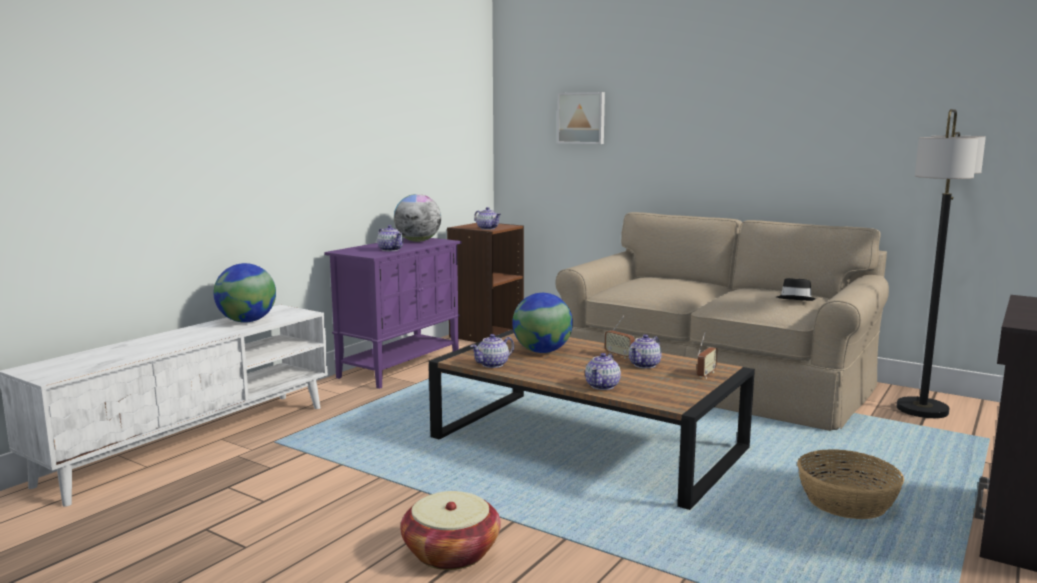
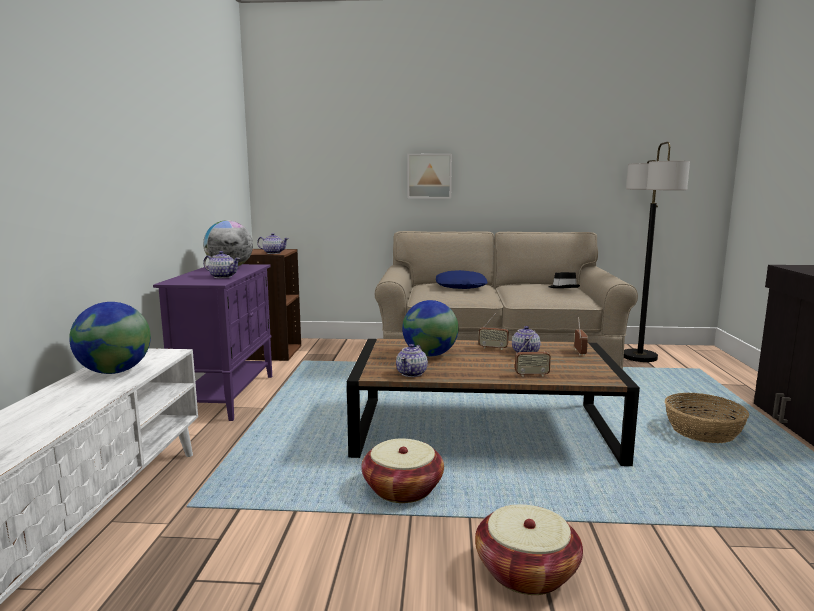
camera: 30 degrees left, 0 degrees up
picture [557,92,605,144] -> picture moved to [408,154,452,199]
teapot [585,353,621,390] -> radio [515,335,551,377]
none -> basket [361,438,444,503]
none -> blue pillow [436,270,488,289]

